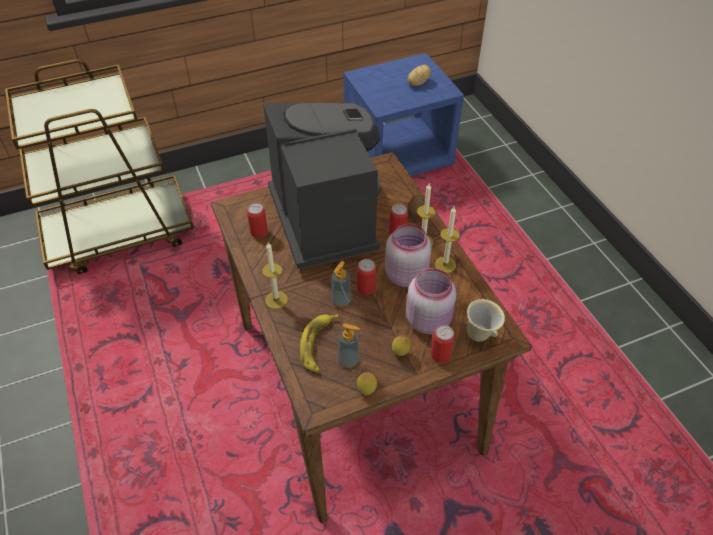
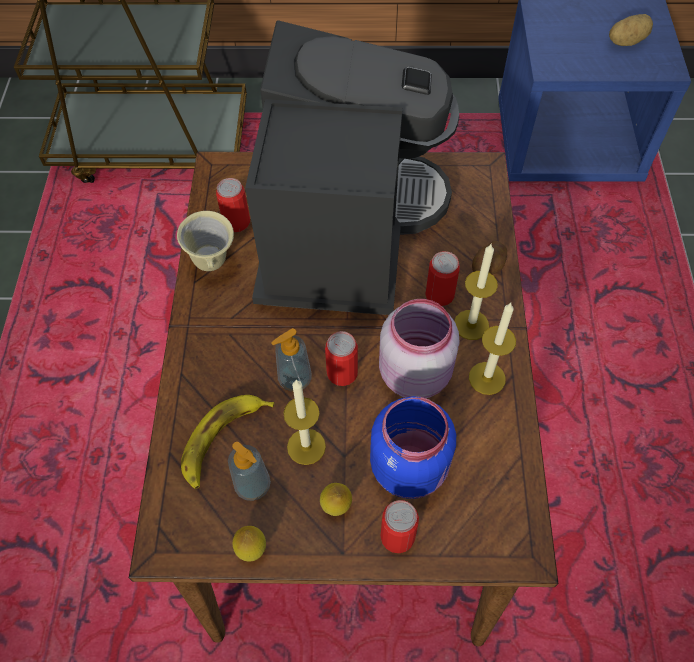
camera: 25 degrees right, 10 degrees up
candle [262,242,288,309] -> candle moved to [283,379,326,465]
pink jar [406,268,457,335] -> blue jar [370,396,456,499]
beige mug [467,299,505,342] -> beige mug moved to [177,211,234,271]

